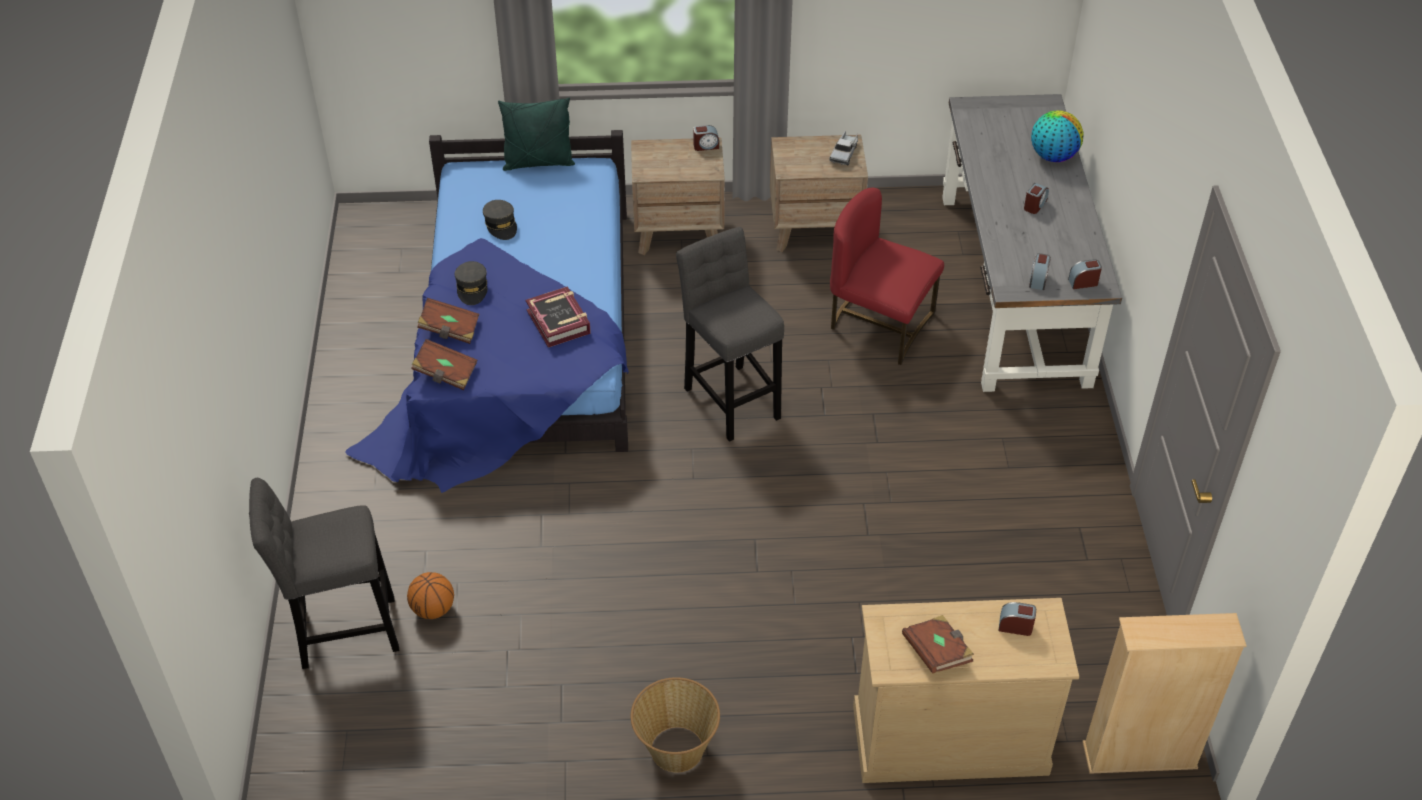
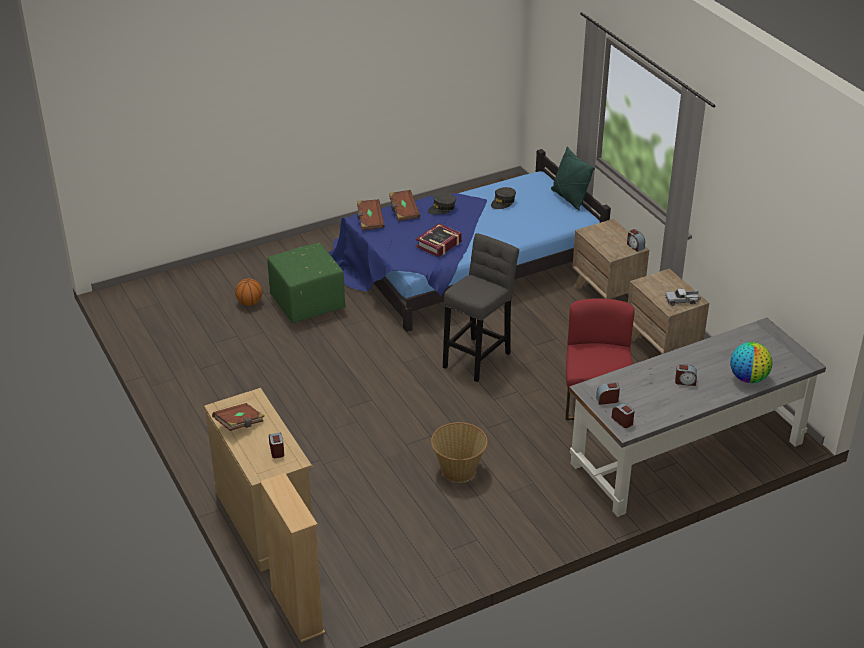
camera: 65 degrees right, 10 degrees down
grey stool [249,478,399,669] -> none
basket [631,677,720,773] -> basket moved to [431,422,488,482]
none -> green ottoman [268,243,345,323]

